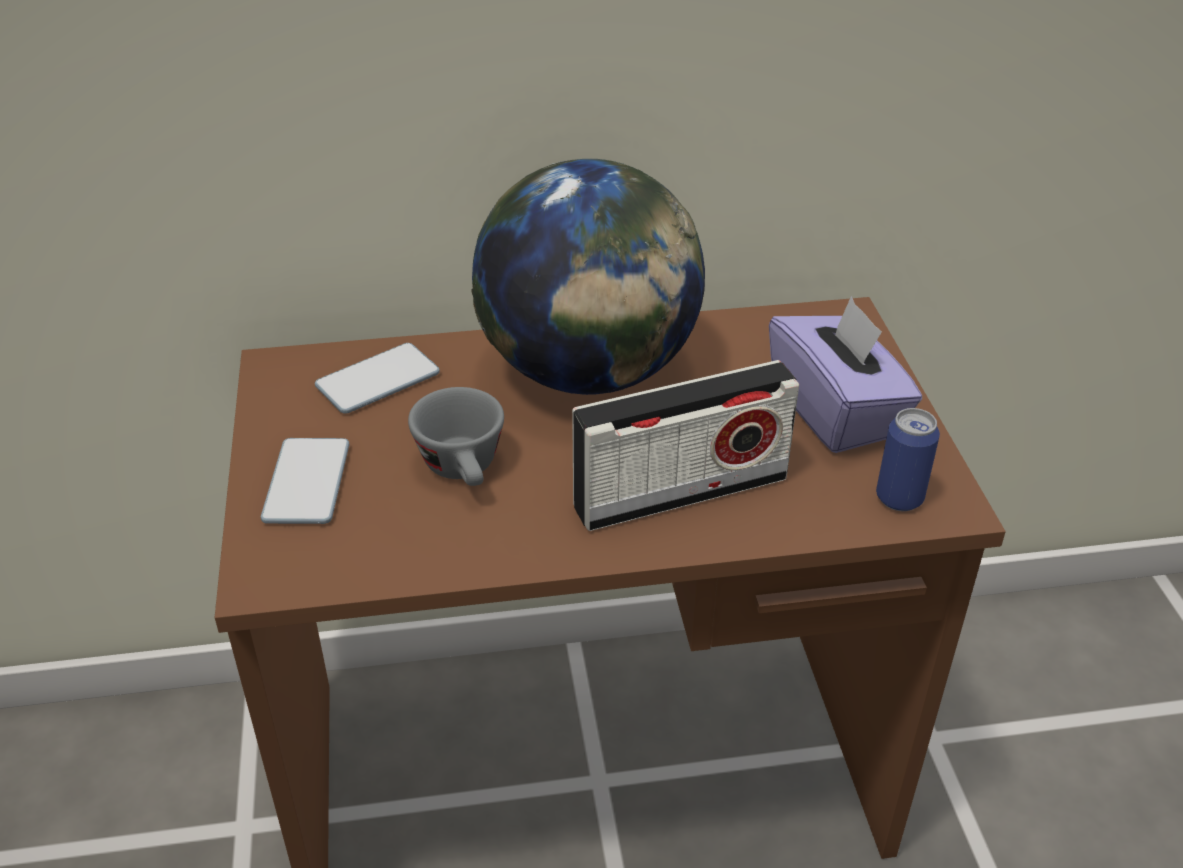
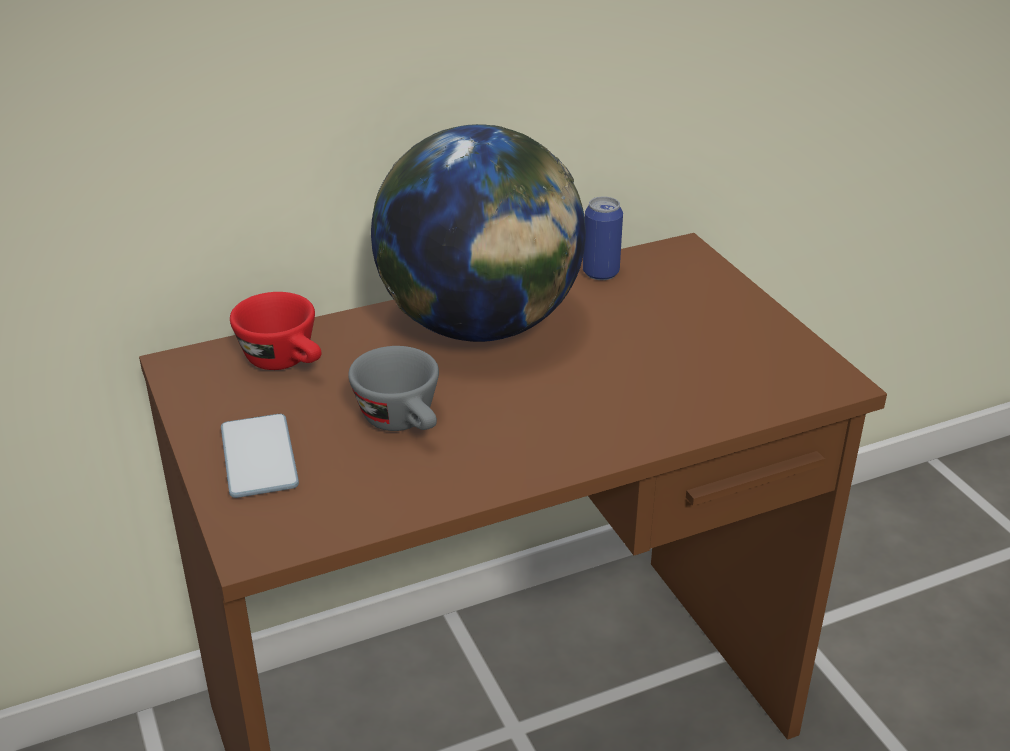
camera: 15 degrees left, 5 degrees down
phone [315,343,440,414] -> red cup [230,292,322,370]
radio [572,360,799,531] -> none
purple tissue box [769,296,922,453] -> none
can [876,408,940,511] -> can moved to [583,196,623,280]

